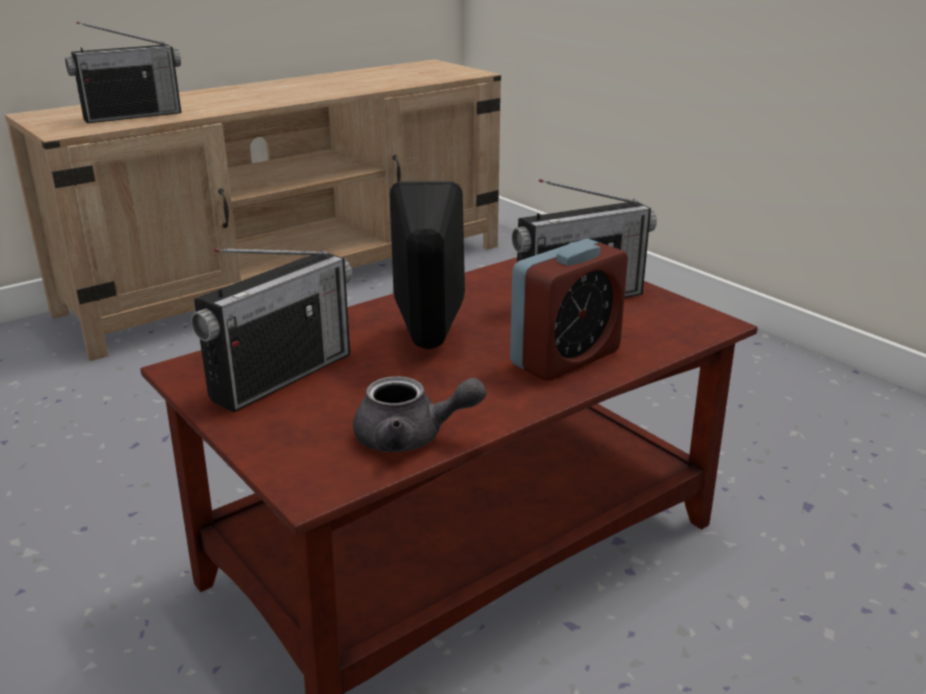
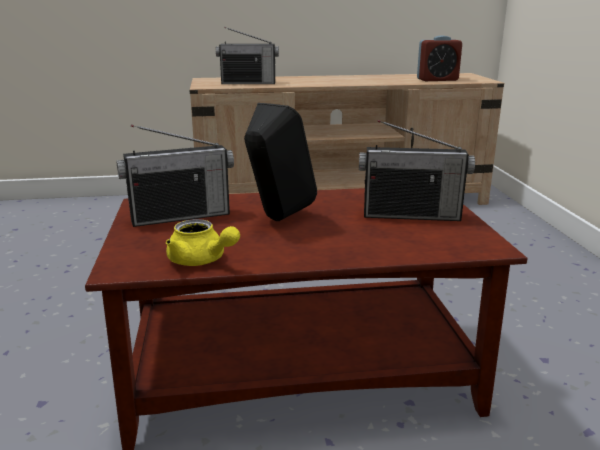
camera: 30 degrees right, 5 degrees down
grey teapot [353,376,486,452] -> yellow teapot [166,219,240,266]
alarm clock [510,239,628,381] -> alarm clock moved to [417,35,462,81]

